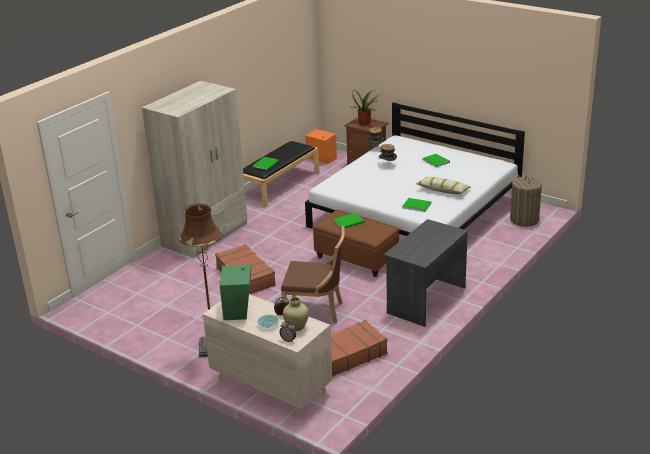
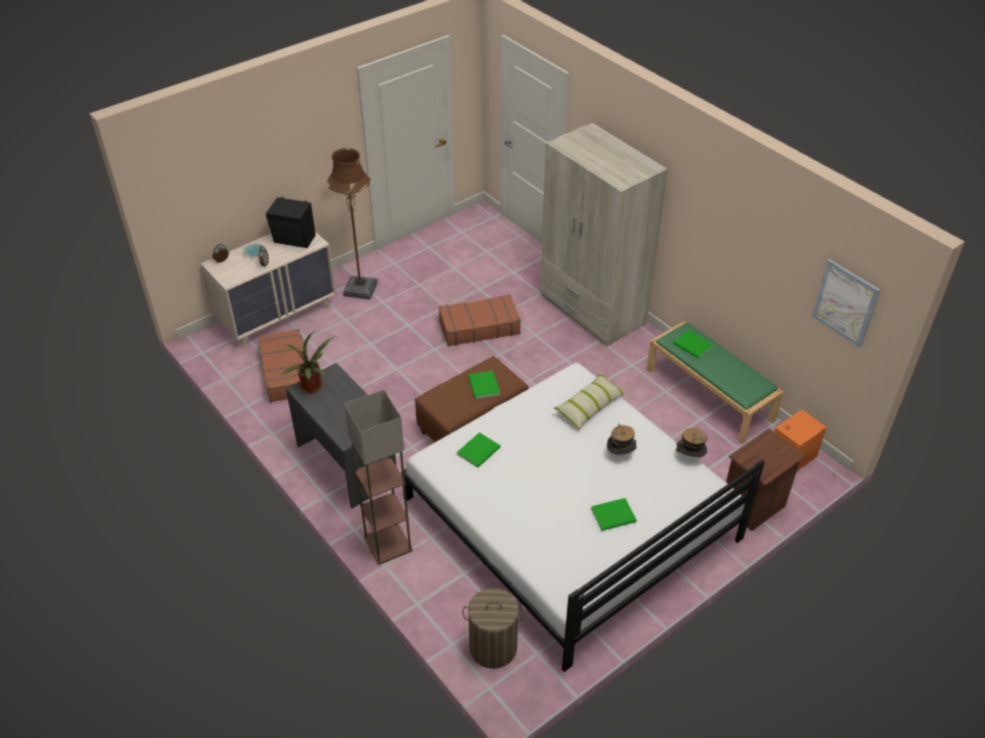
camera: 105 degrees right, 15 degrees up
green speaker [220,264,251,320] -> black speaker [266,196,316,248]
black bench [243,141,319,207] -> green bench [646,321,784,444]
brown chair [281,226,345,324] -> none
beige vase [283,297,309,331] -> none
potted plant [350,89,380,126] -> potted plant moved to [281,332,334,393]
pillow [415,177,471,194] -> pillow moved to [554,372,626,430]
none -> floor lamp [344,390,413,565]
none -> picture [812,259,880,348]

